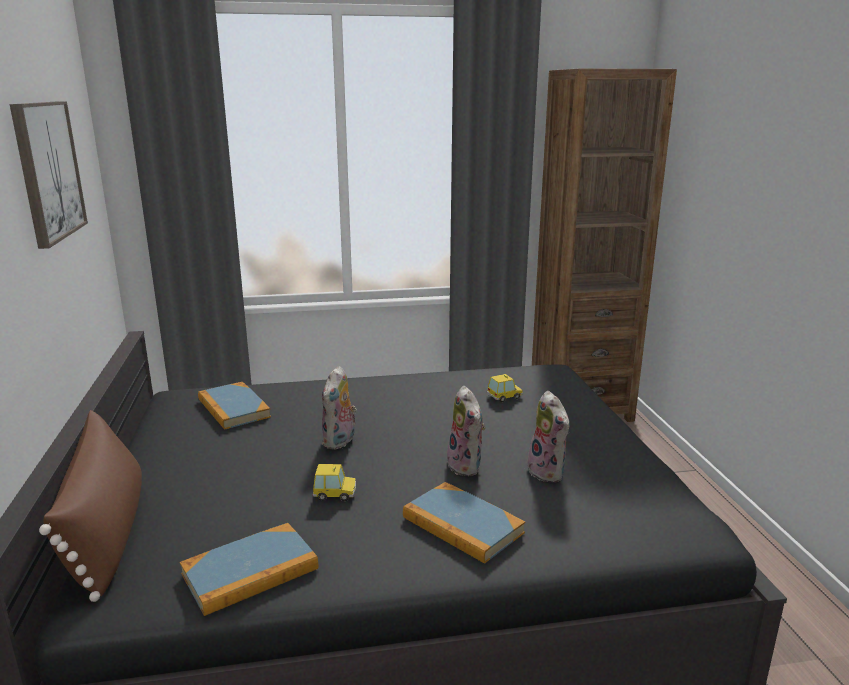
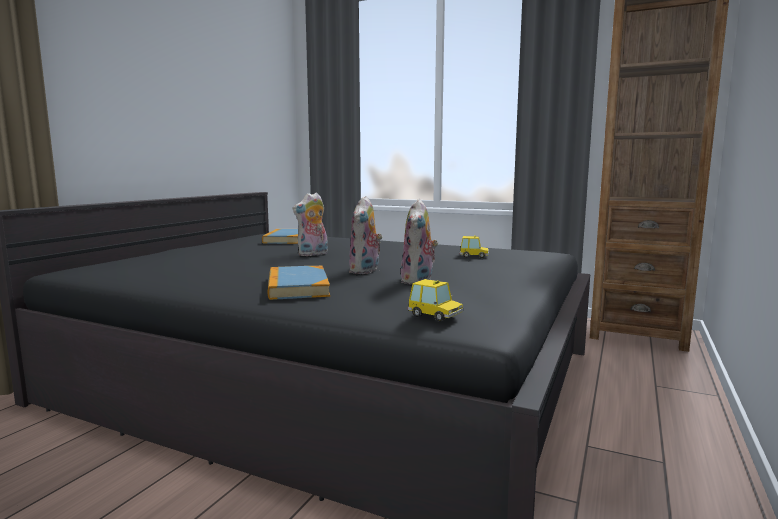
camera: 35 degrees right, 10 degrees down
picture [10,101,88,249] -> none
brown pillow [39,410,142,602] -> none
book [180,523,318,616] -> none
toy car [313,464,356,501] -> toy car moved to [408,279,463,322]

